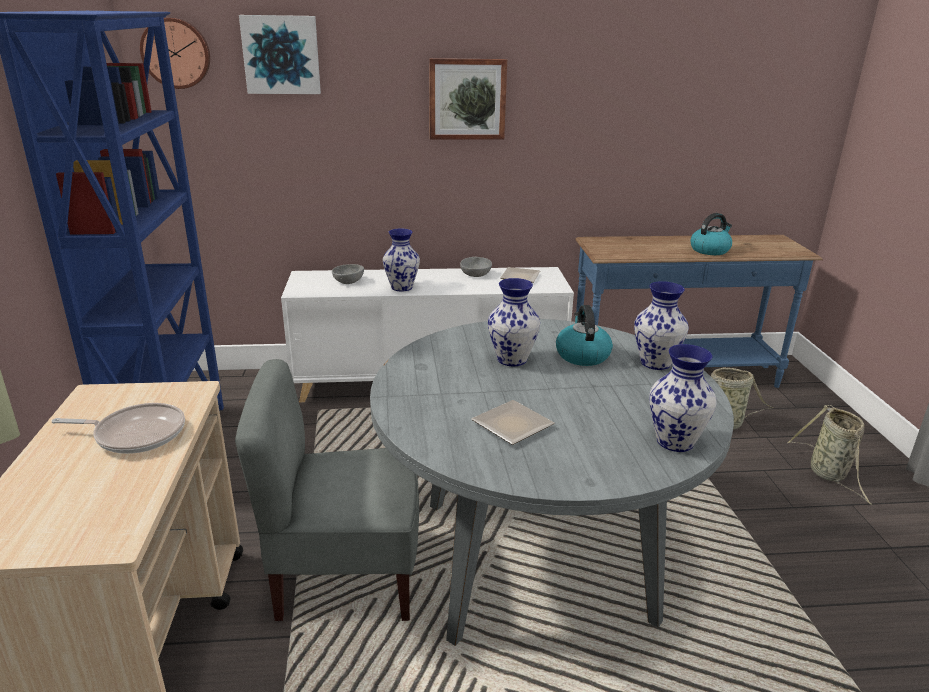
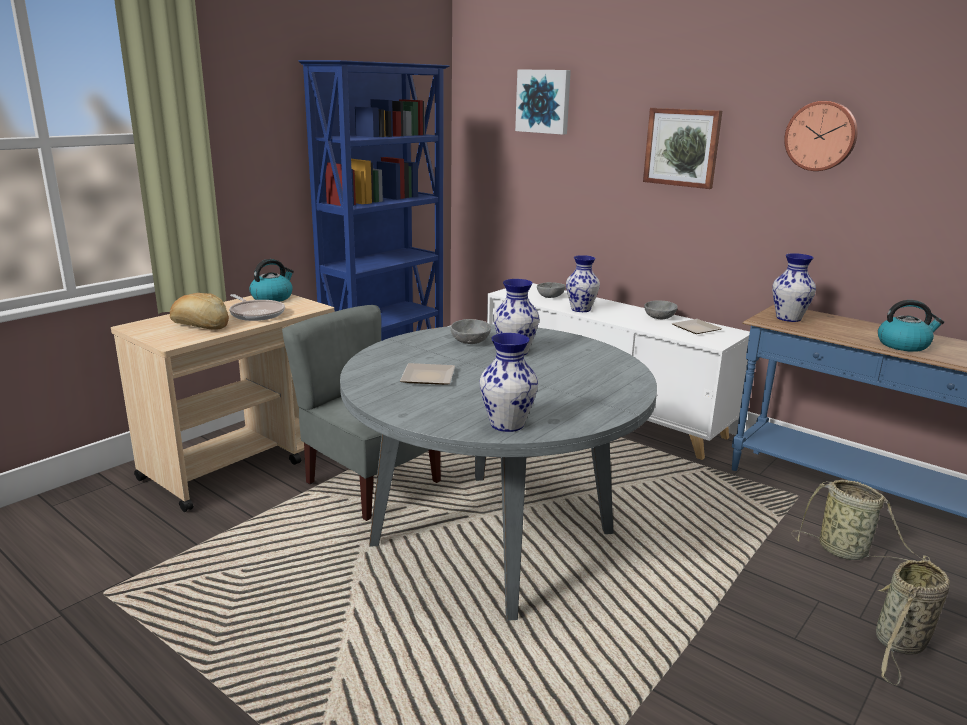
camera: 45 degrees right, 5 degrees down
wall clock [140,18,210,89] -> wall clock moved to [784,101,858,171]
kettle [556,305,613,366] -> kettle moved to [249,259,294,302]
vase [634,281,689,370] -> vase moved to [772,253,816,322]
none -> bread [170,293,229,329]
none -> grey bowl [451,319,491,344]

